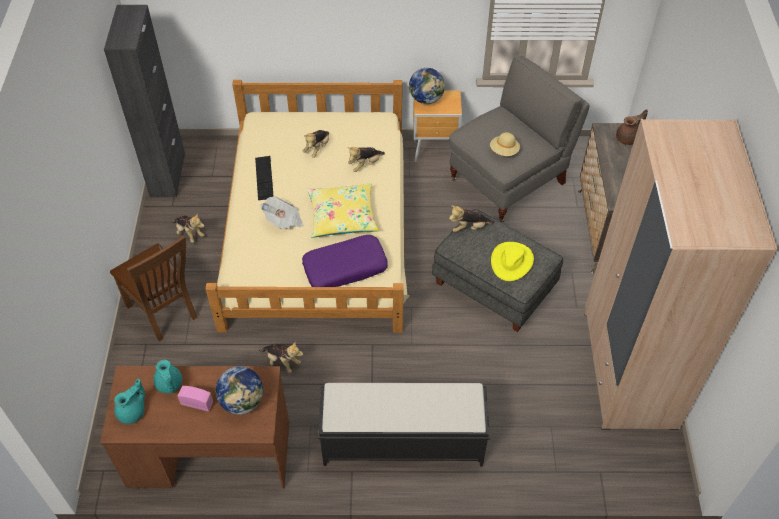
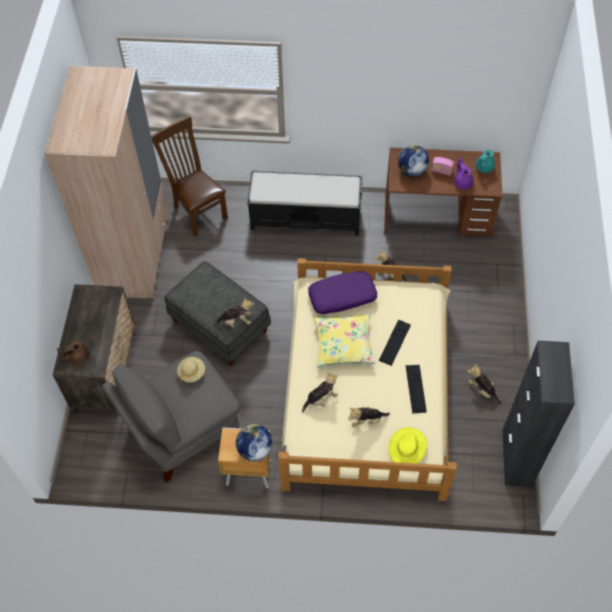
camera: 175 degrees left, 5 degrees up
brown chair [110,235,198,341] -> brown chair moved to [151,116,228,237]
turquoise teapot [153,360,182,393] -> purple teapot [454,157,474,190]
newspaper [260,196,303,230] -> keyboard [379,320,411,366]
plush toy [303,130,329,158] -> plush toy turned 135 degrees counterclockwise [348,406,390,427]
yellow hat [491,242,534,281] -> yellow hat moved to [389,427,427,464]

